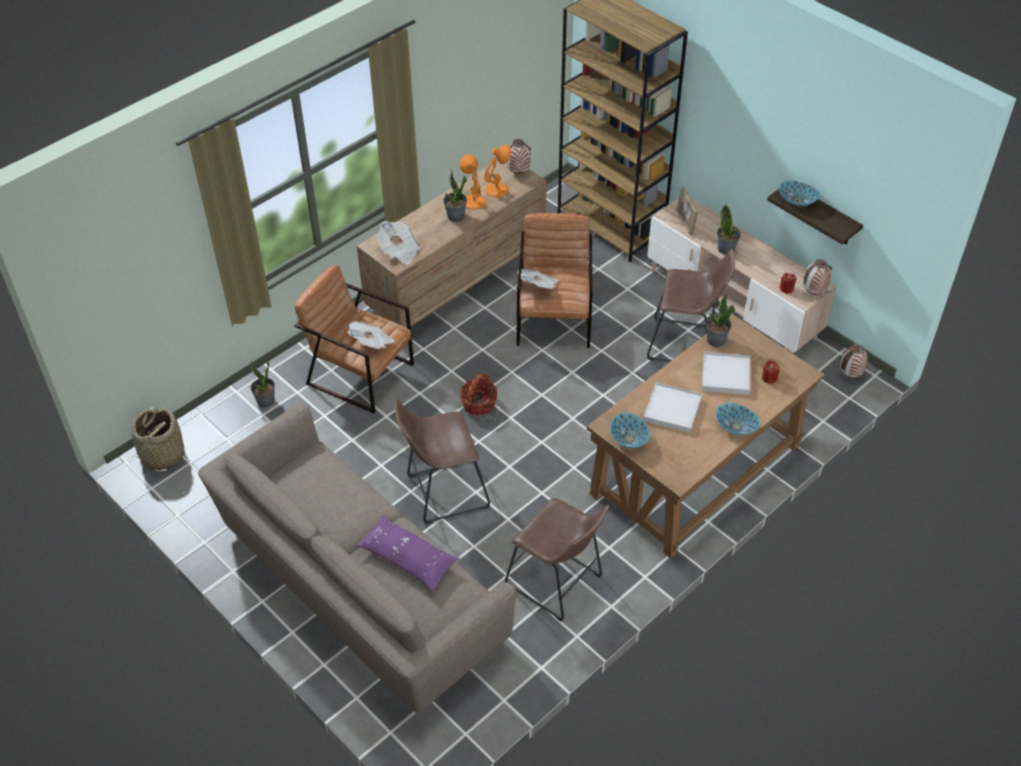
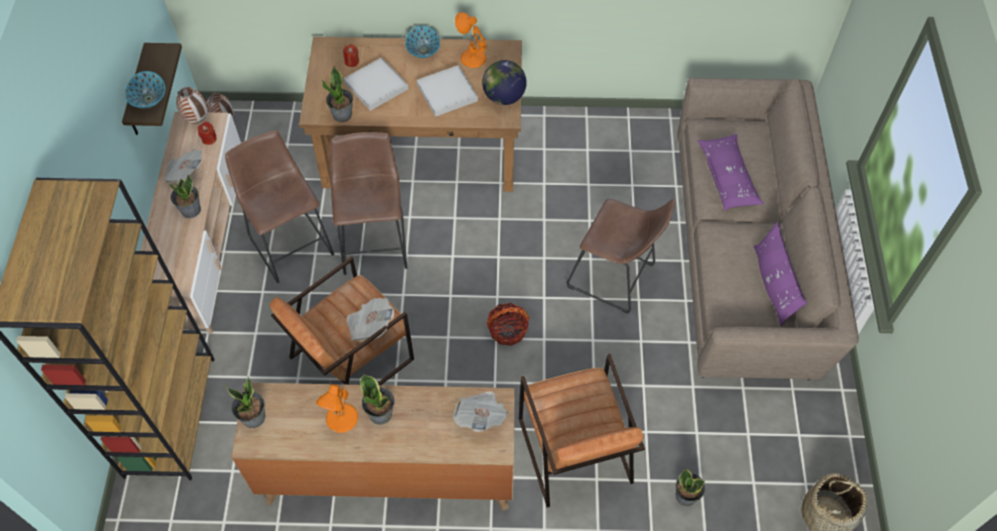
camera: 135 degrees left, 10 degrees up
newspaper [347,321,394,349] -> newspaper moved to [163,149,203,183]
orange table lamp [484,145,511,197] -> orange table lamp moved to [455,12,487,68]
brown stool [505,498,609,621] -> brown stool moved to [330,132,408,275]
vase [507,139,531,174] -> potted plant [225,376,265,428]
bowl [610,412,650,448] -> globe [482,60,527,105]
picture frame [676,186,698,236] -> none
none -> purple pillow [754,222,807,327]

